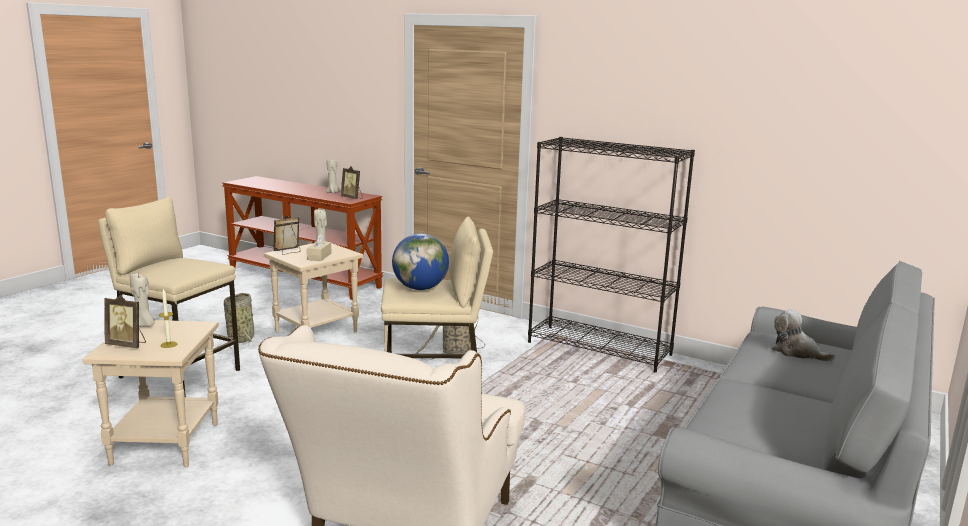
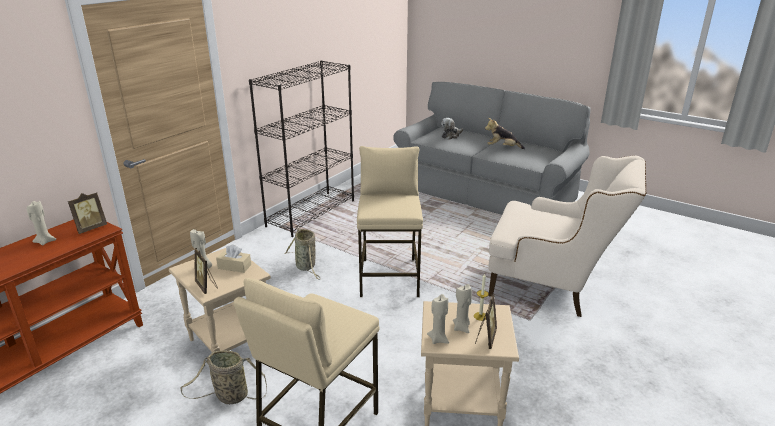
camera: 85 degrees left, 10 degrees up
globe [392,233,449,290] -> none
none -> beige candle [453,284,472,333]
none -> plush toy [485,118,525,149]

